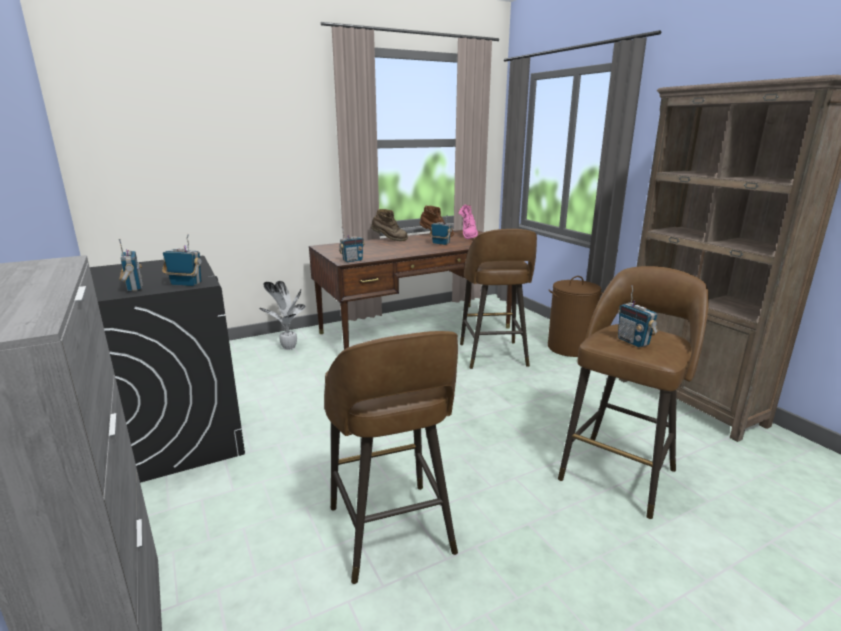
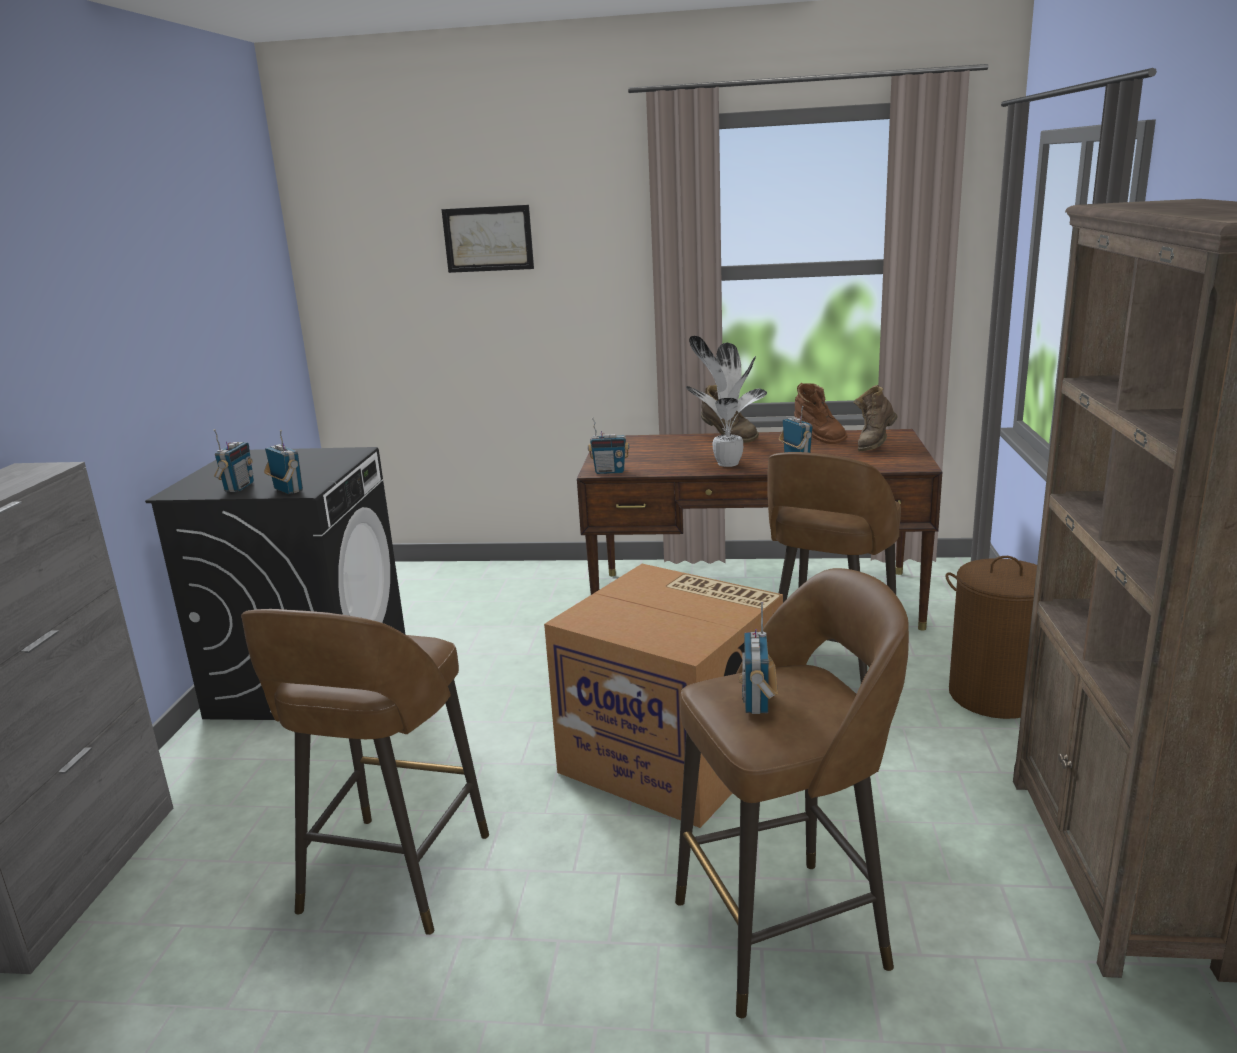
camera: 35 degrees right, 0 degrees up
potted plant [259,281,306,350] -> potted plant moved to [686,336,767,467]
pink boot [458,204,478,239] -> brown boot [854,385,897,451]
none -> picture [441,205,534,273]
none -> cardboard box [544,564,783,828]

